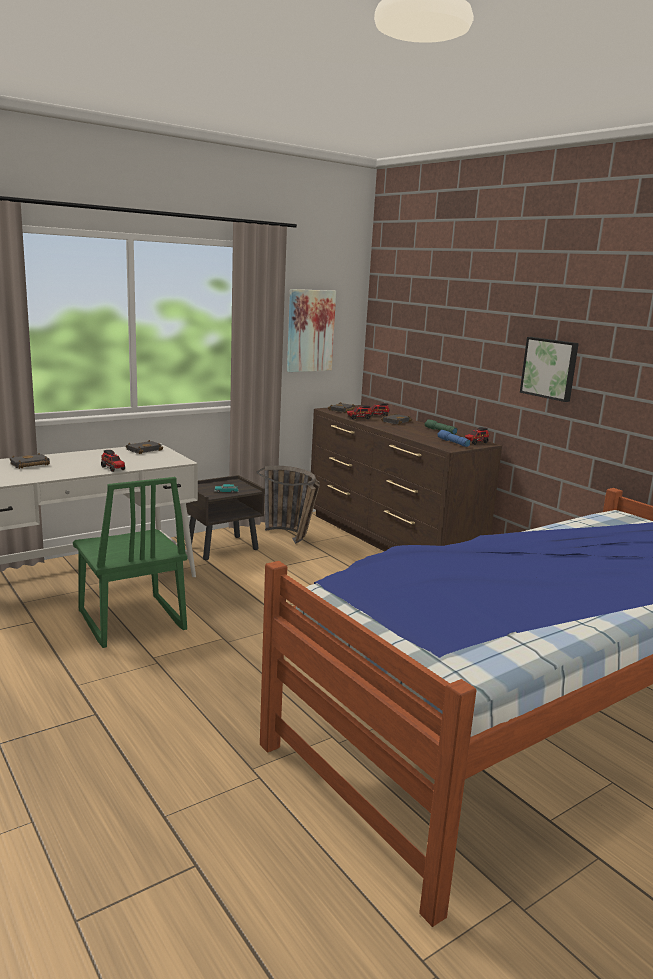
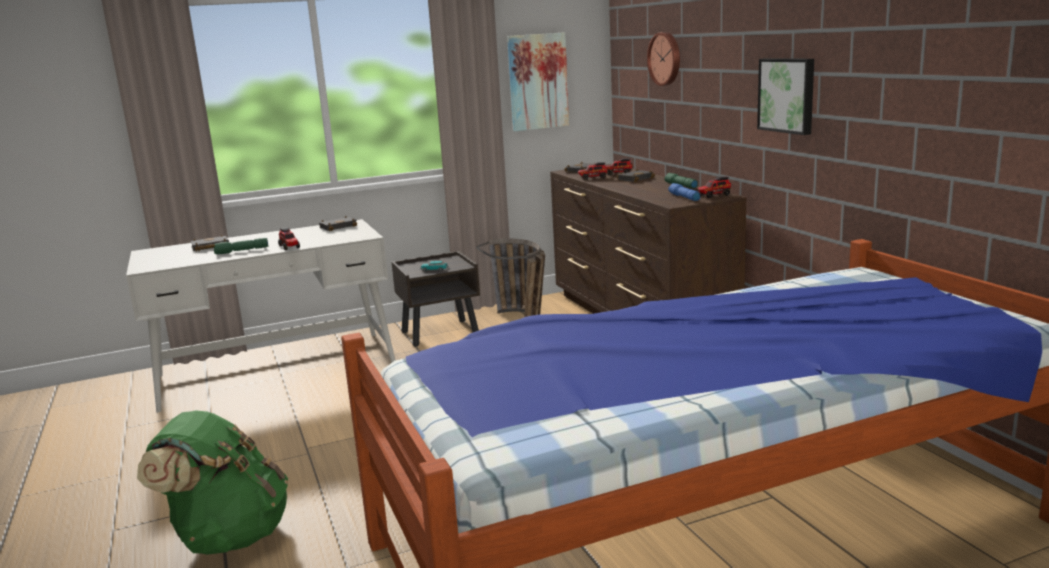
camera: 15 degrees right, 0 degrees up
green chair [73,477,187,648] -> none
none -> green backpack [137,410,288,554]
none -> green flashlight [214,238,268,254]
none -> wall clock [647,32,680,86]

